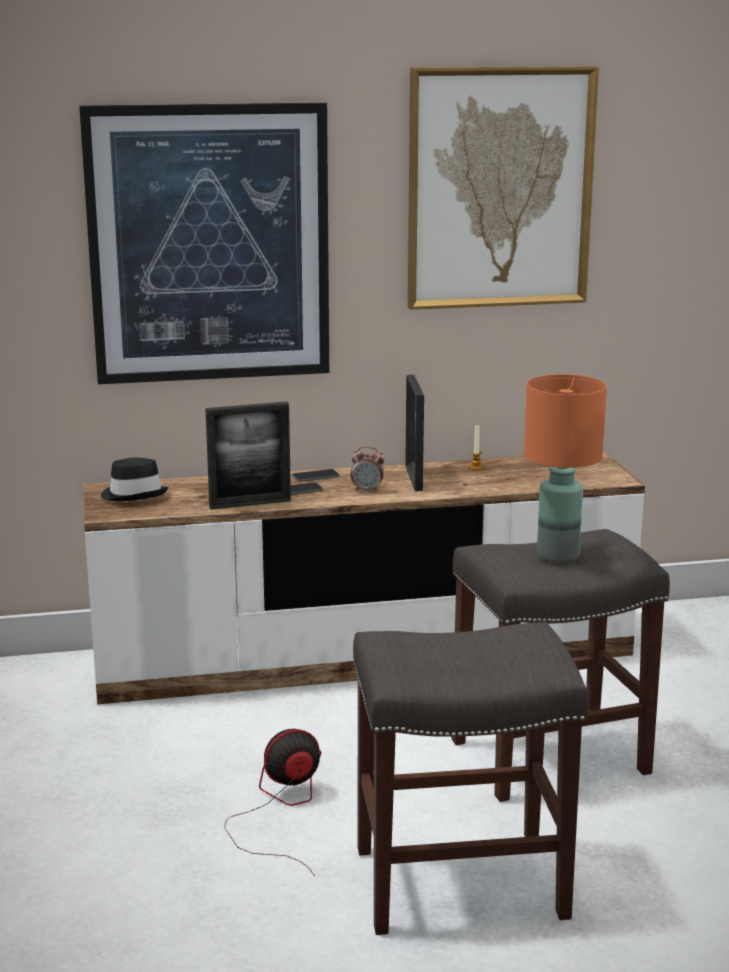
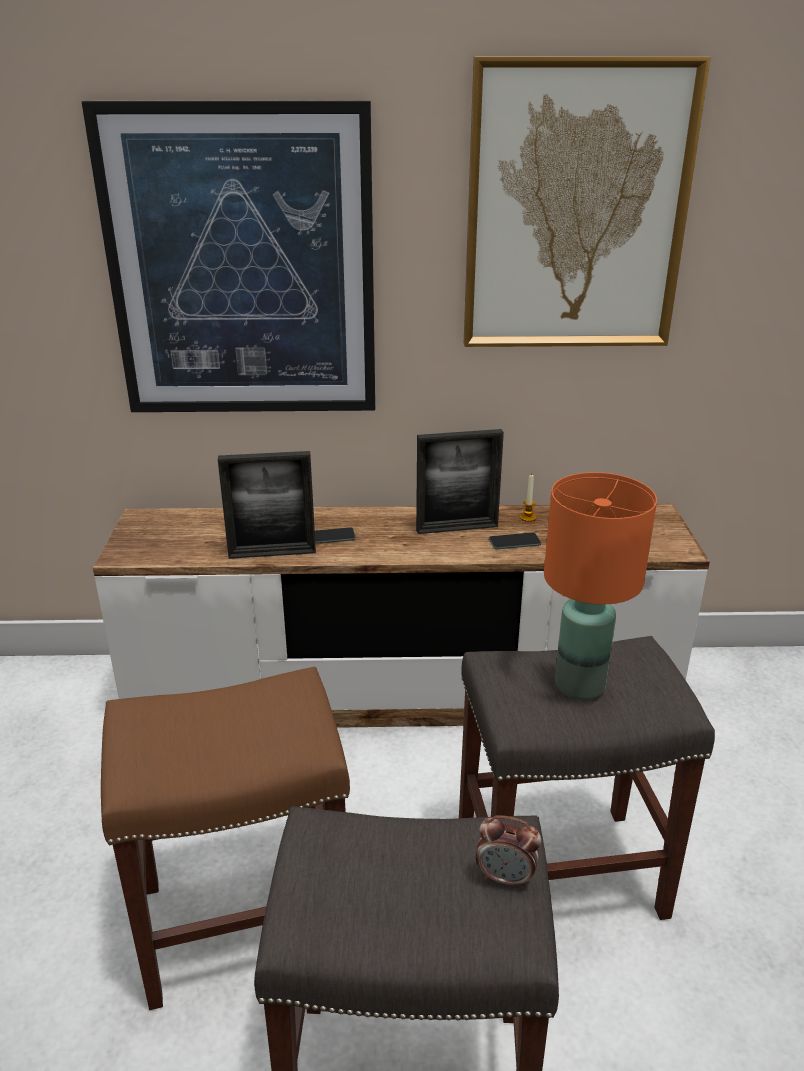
camera: 10 degrees right, 10 degrees up
black hat [101,457,169,501] -> none
fan [224,729,321,876] -> brown stool [101,667,350,1010]
phone [292,469,340,482] -> phone moved to [489,533,541,549]
alarm clock [351,446,384,493] -> alarm clock moved to [476,815,541,889]
picture frame [405,375,424,491] -> picture frame turned 105 degrees counterclockwise [416,429,504,534]

